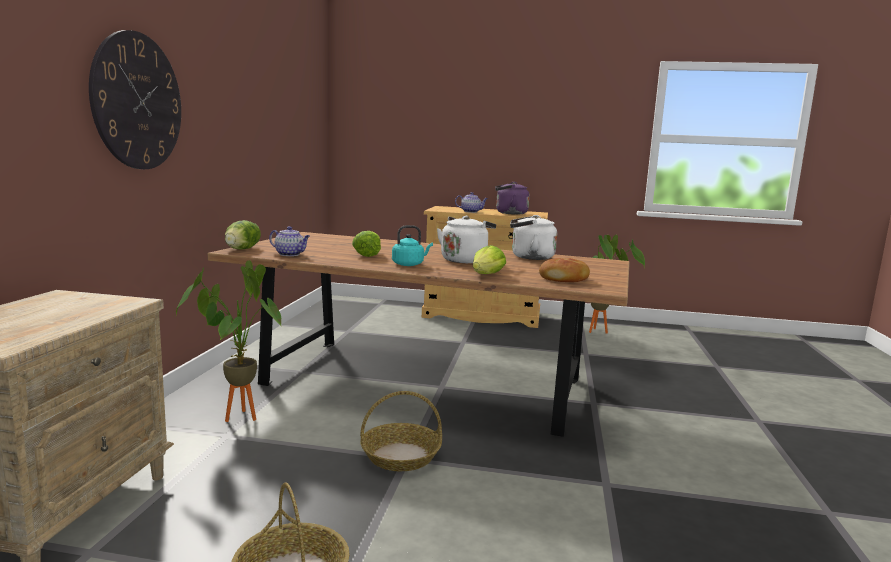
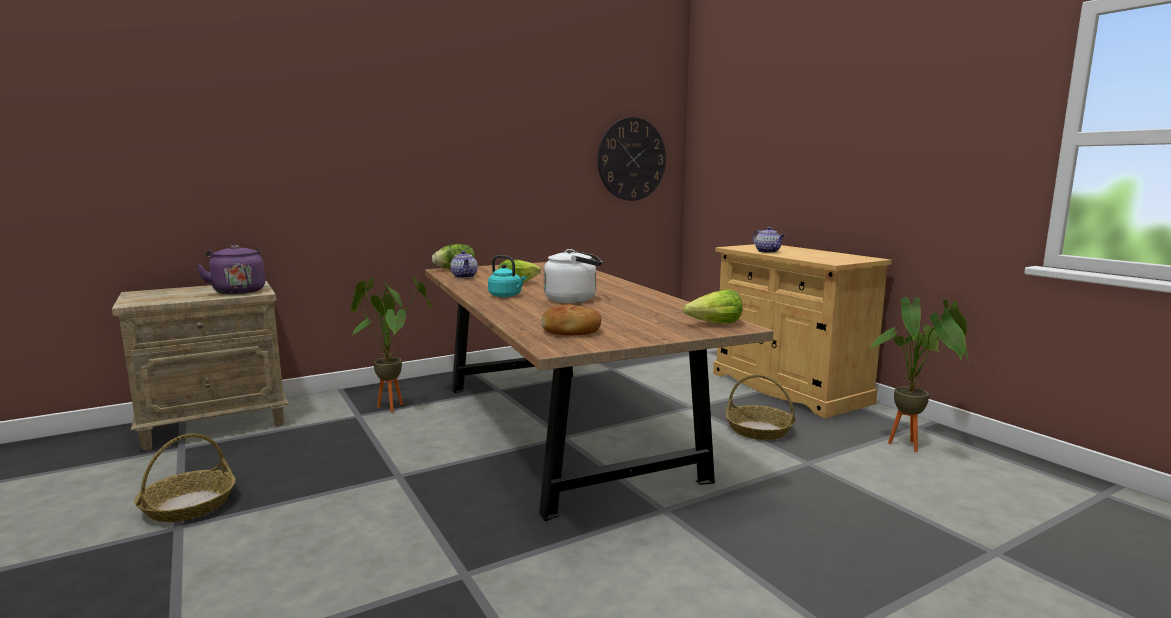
camera: 50 degrees right, 0 degrees up
wall clock [89,30,181,169] -> wall clock moved to [597,117,666,201]
basket [360,391,442,471] -> basket moved to [726,375,795,440]
lettuce [473,245,506,274] -> lettuce moved to [683,289,743,323]
purple kettle [495,182,529,215] -> purple kettle moved to [197,245,265,294]
white kettle [510,215,557,260] -> none

